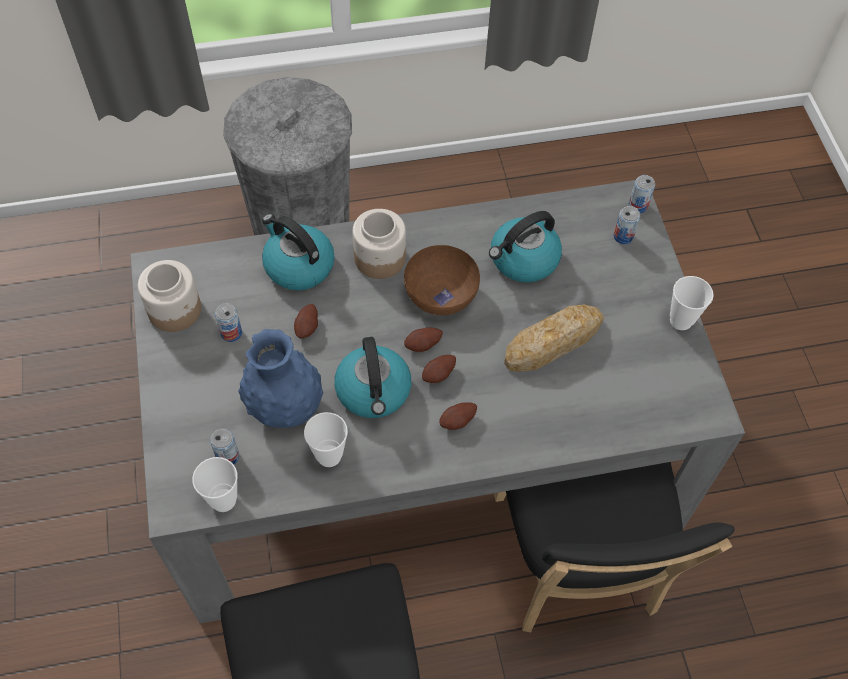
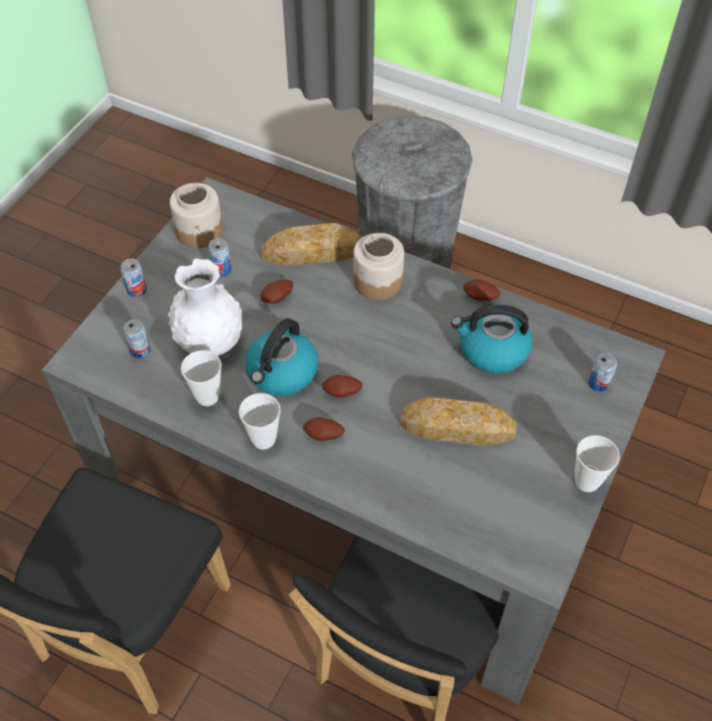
camera: 40 degrees right, 5 degrees down
cup [192,457,238,512] -> cup moved to [239,393,281,450]
blue vase [238,329,323,428] -> white vase [168,258,242,356]
kettle [262,214,335,290] -> bread [261,223,362,266]
brown bowl [404,245,480,315] -> none
potato [404,327,443,352] -> potato moved to [463,279,501,301]
can [628,175,655,213] -> can moved to [120,259,147,297]

